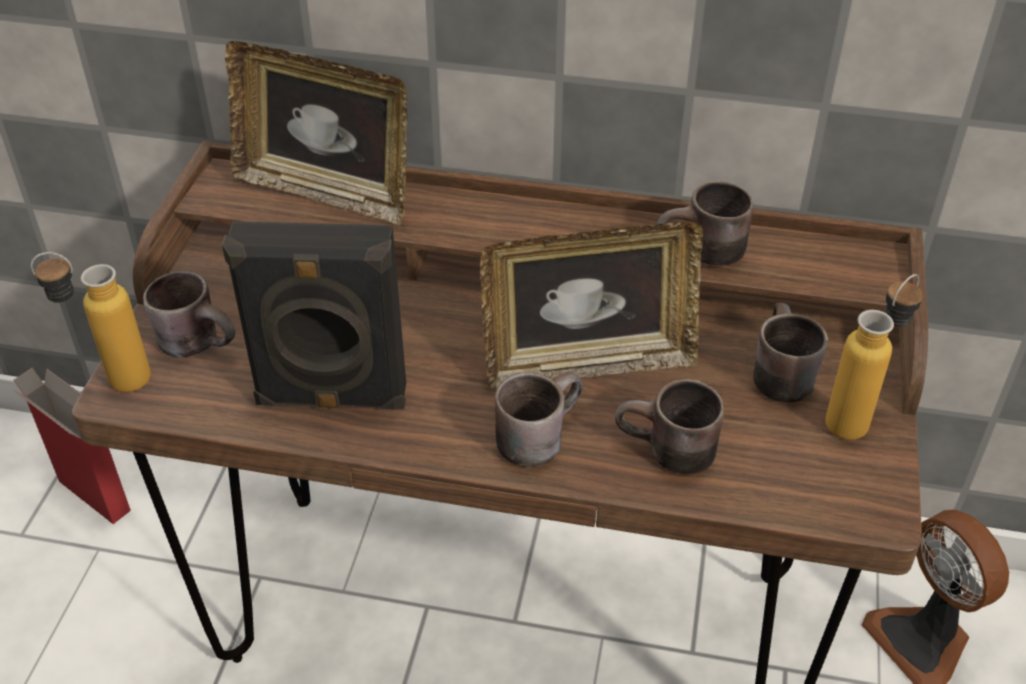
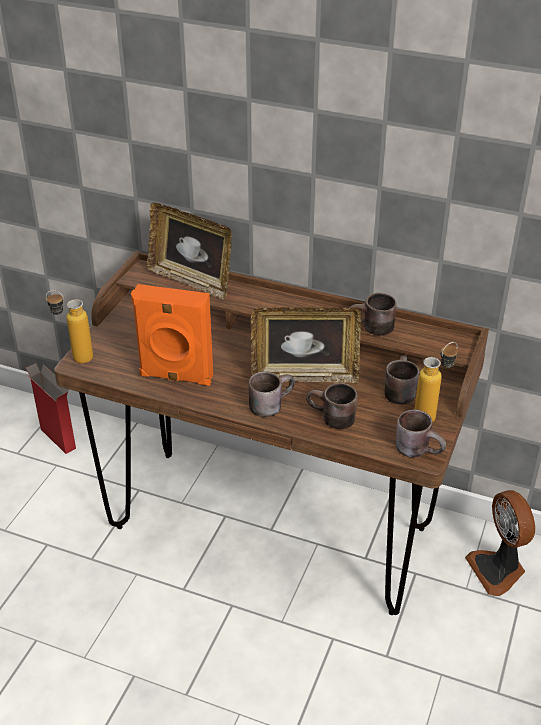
camera: 10 degrees right, 5 degrees down
brown mug [143,271,235,357] -> brown mug moved to [396,409,446,457]
black speaker [222,221,406,410] -> orange speaker [131,284,213,386]

